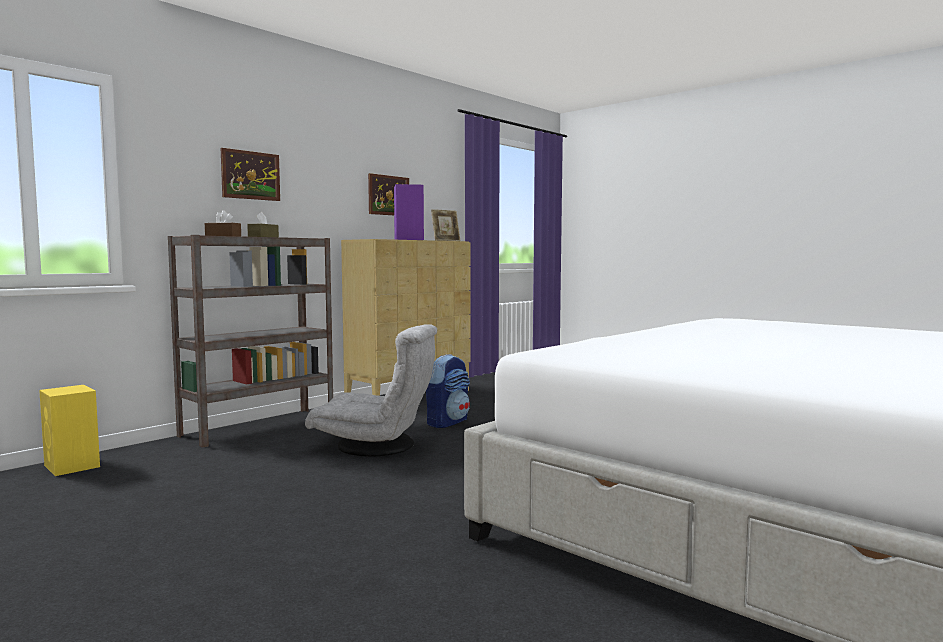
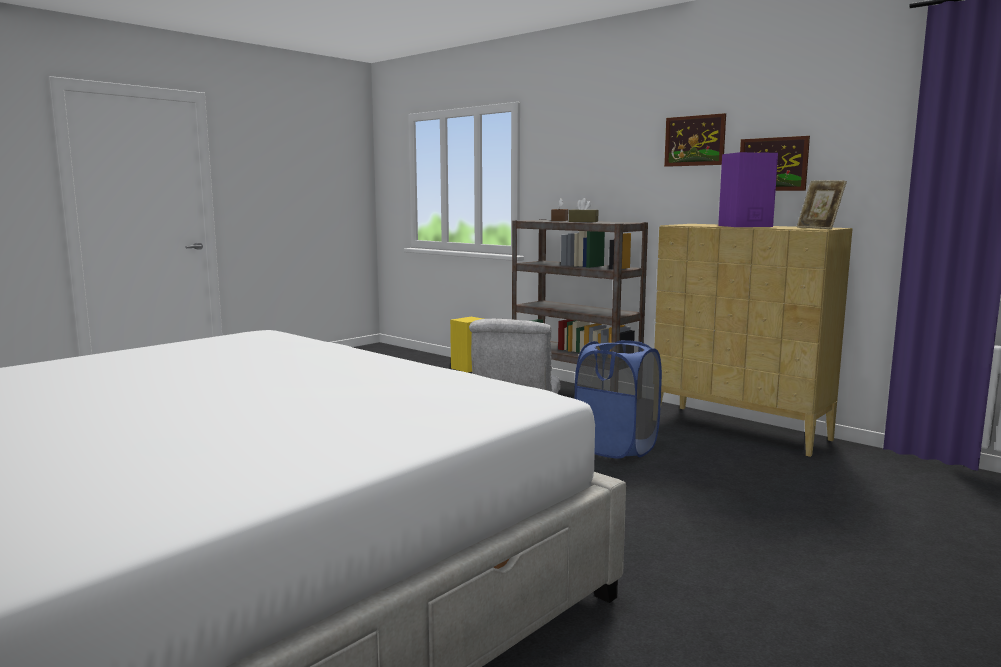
camera: 90 degrees right, 5 degrees up
picture [221,148,280,201] -> picture moved to [664,113,726,167]
backpack [426,354,470,428] -> blue laundry basket [575,340,662,459]

